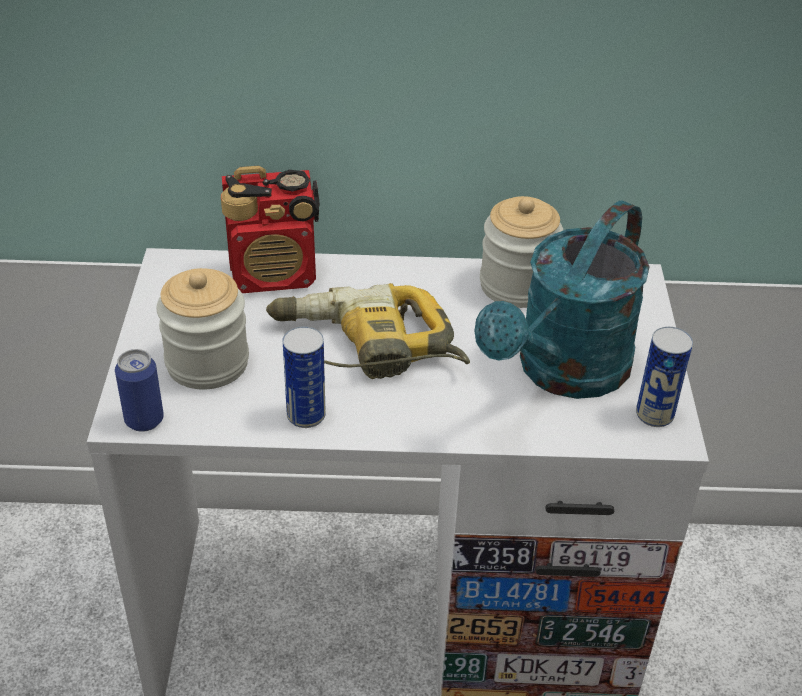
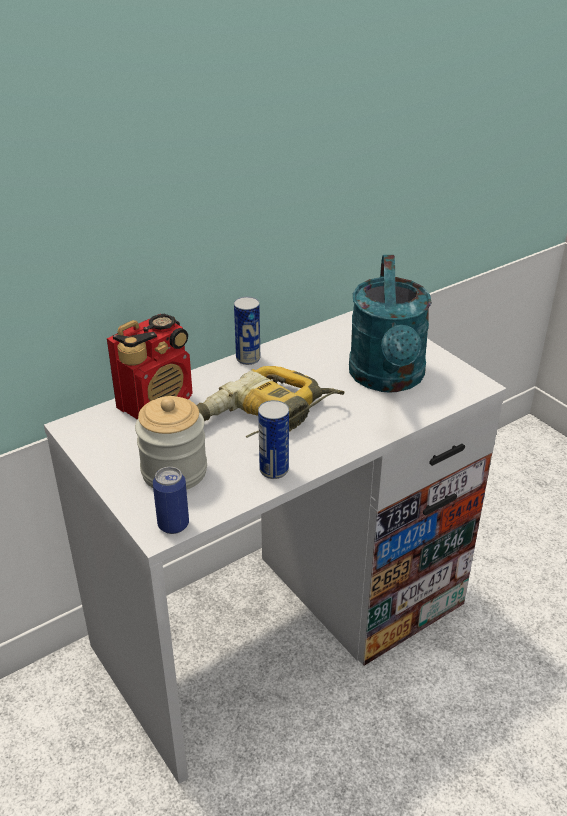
camera: 35 degrees left, 5 degrees down
jar [480,196,563,308] -> none
can [636,327,693,427] -> can moved to [234,297,260,365]

